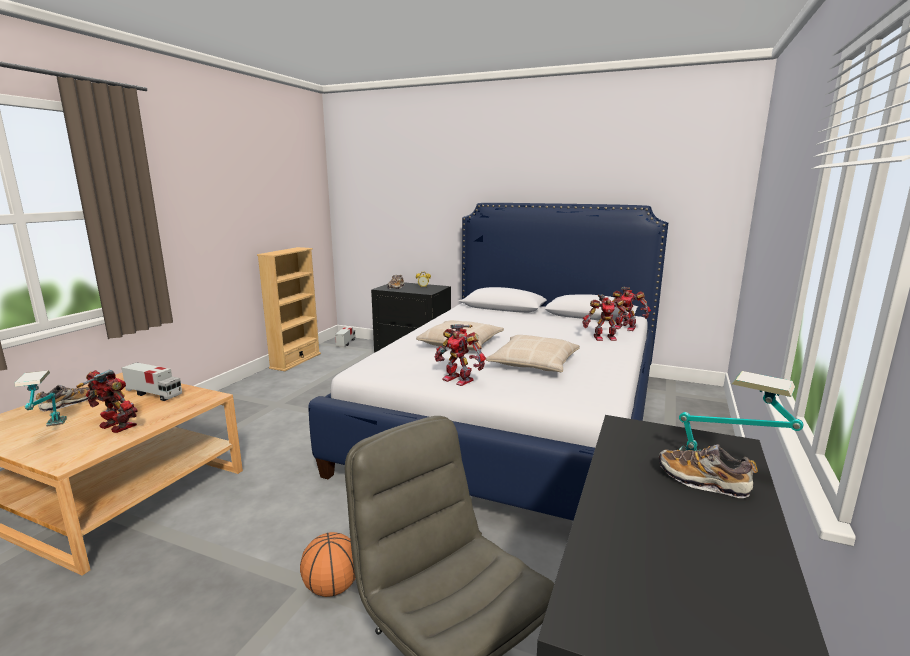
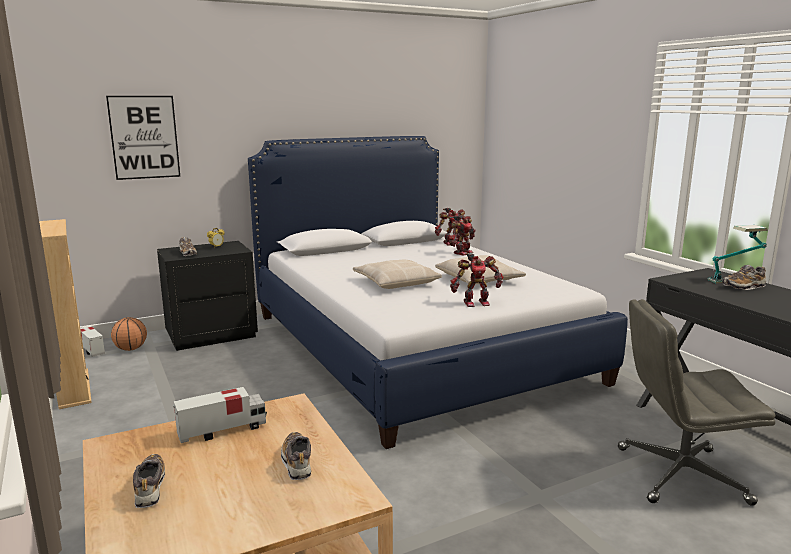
camera: 50 degrees left, 0 degrees up
table lamp [14,370,67,426] -> none
toy robot [76,370,138,433] -> shoe [281,432,311,480]
basketball [300,532,356,597] -> basketball moved to [111,317,147,351]
none -> picture [106,96,180,180]

